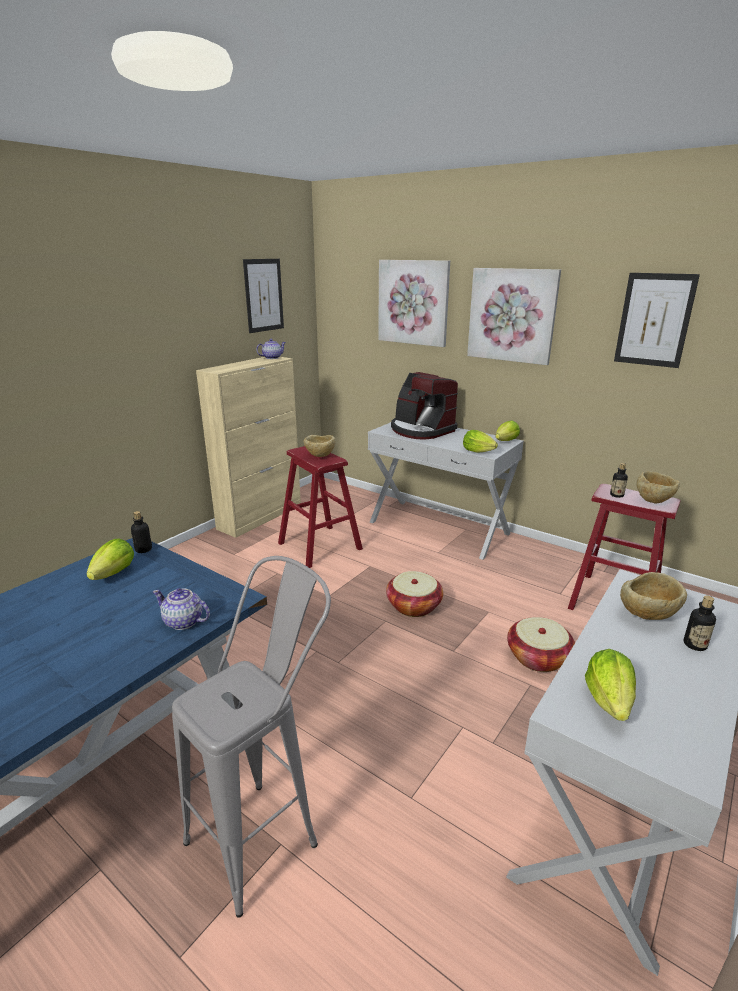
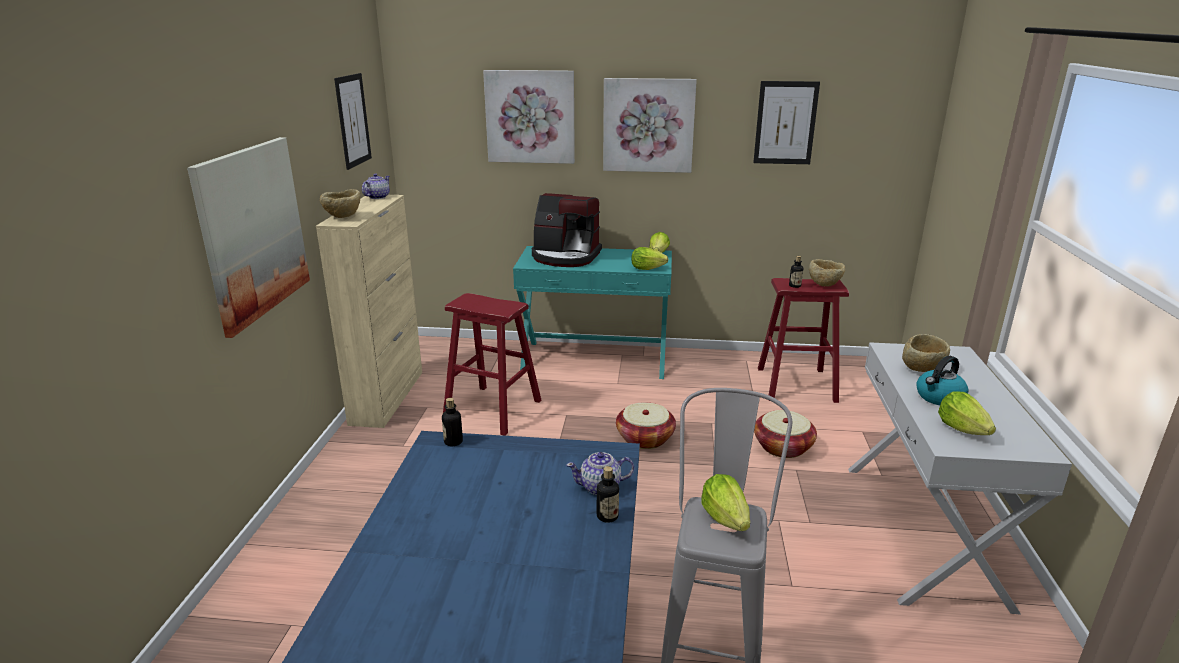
camera: 30 degrees left, 0 degrees up
lettuce [87,539,134,580] -> lettuce moved to [701,474,750,531]
beige bowl [304,435,335,457] -> beige bowl moved to [320,189,360,218]
white console table [368,422,524,560] -> turquoise console table [513,246,672,379]
bottle [683,596,716,651] -> bottle moved to [597,466,619,523]
none -> picture [187,137,310,338]
none -> kettle [916,356,969,405]

